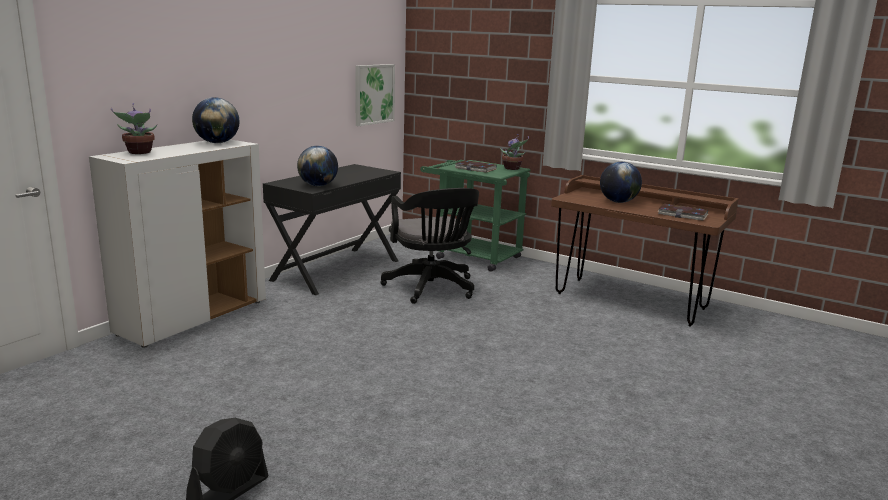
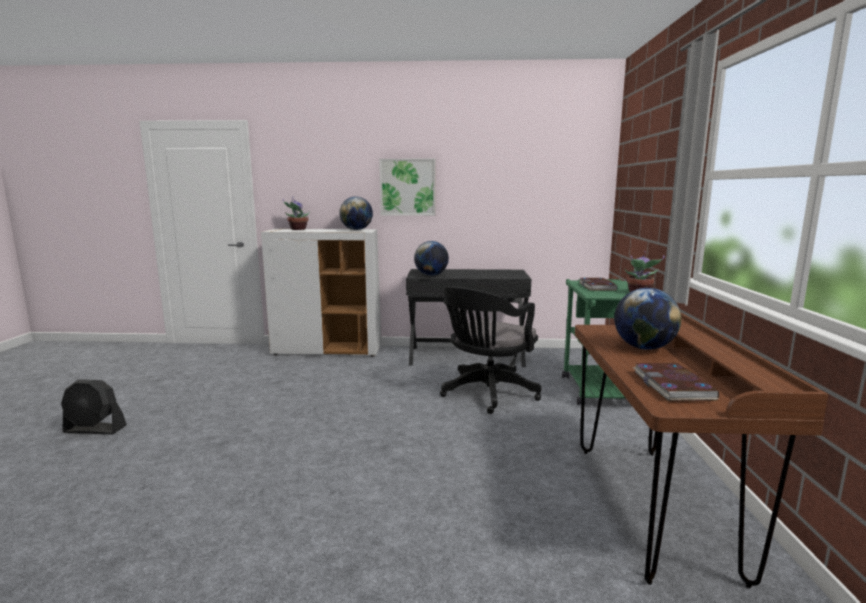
camera: 60 degrees right, 5 degrees down
picture [355,64,395,126] -> picture moved to [379,159,436,216]

